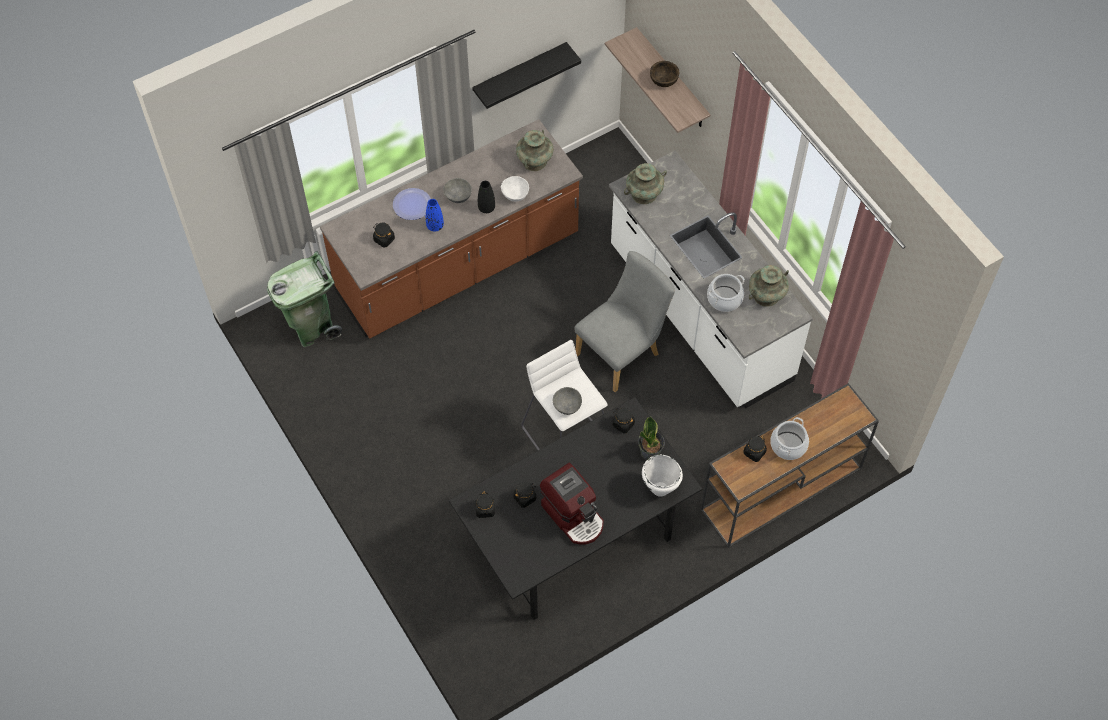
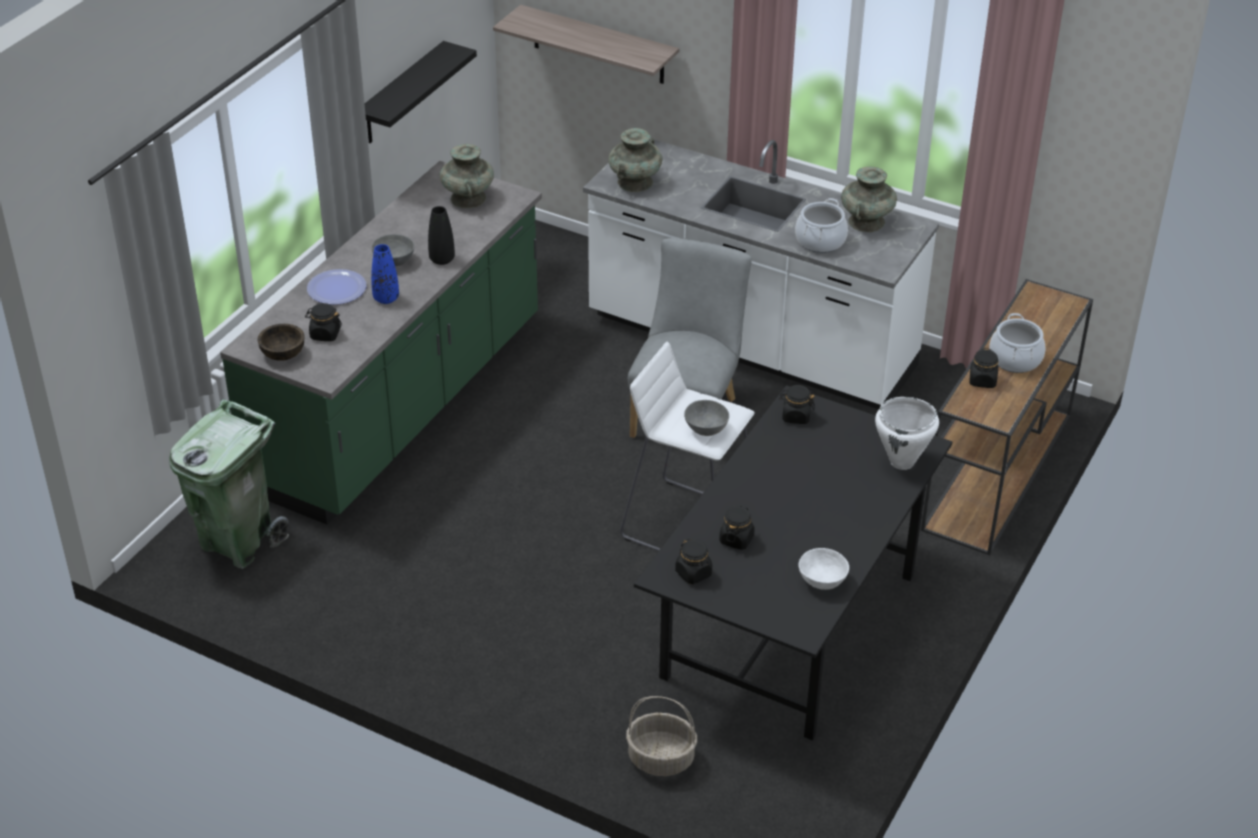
camera: 30 degrees left, 20 degrees down
brown counter [320,119,583,339] -> green counter [220,161,542,525]
white bowl [501,176,529,202] -> white bowl moved to [798,548,849,590]
coffee machine [540,462,604,545] -> none
potted plant [638,416,665,460] -> none
brown bowl [650,61,679,87] -> brown bowl moved to [257,324,304,361]
none -> basket [626,696,697,776]

